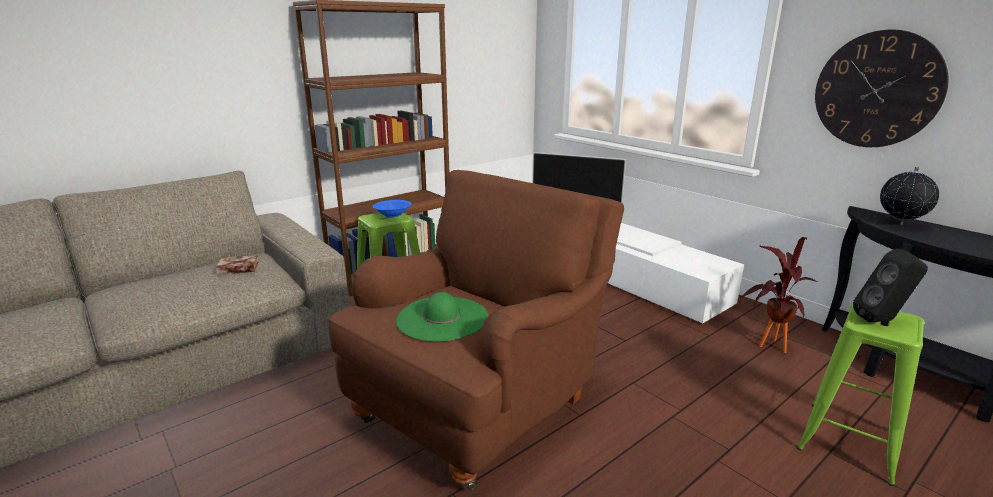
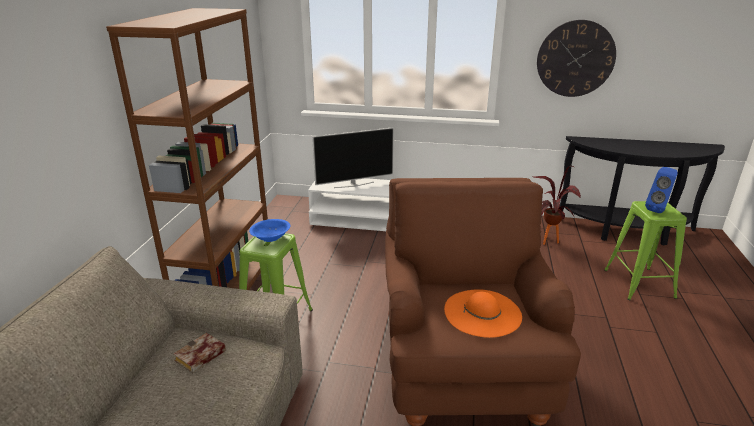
camera: 40 degrees left, 5 degrees up
green hat [396,292,488,342] -> orange hat [444,289,522,338]
black speaker [853,248,928,323] -> blue speaker [645,167,677,213]
globe [880,167,939,225] -> none

